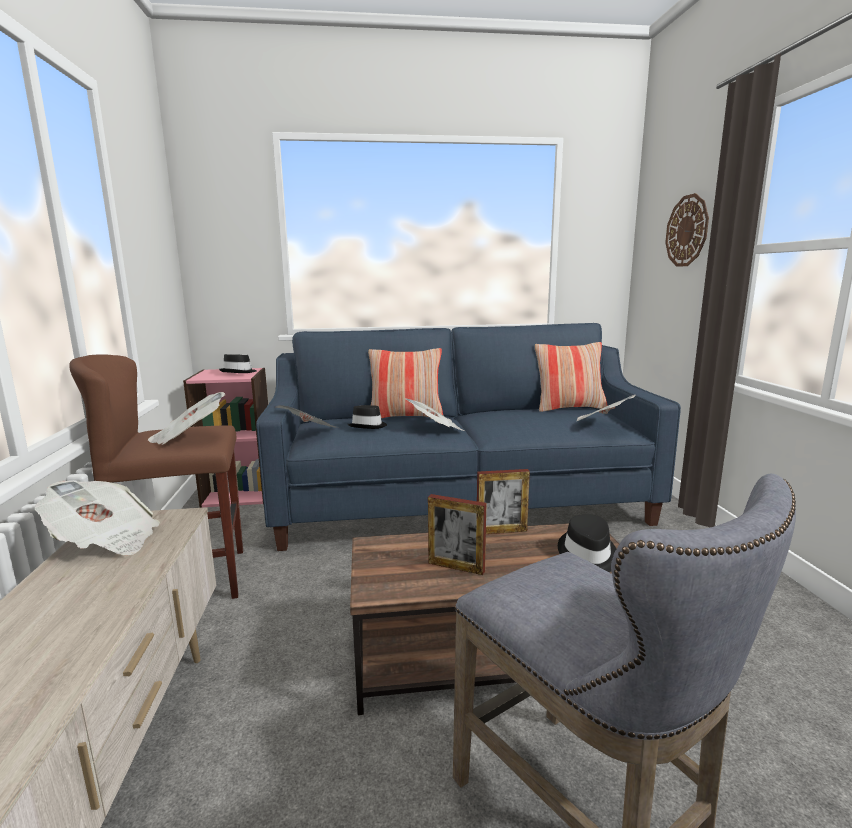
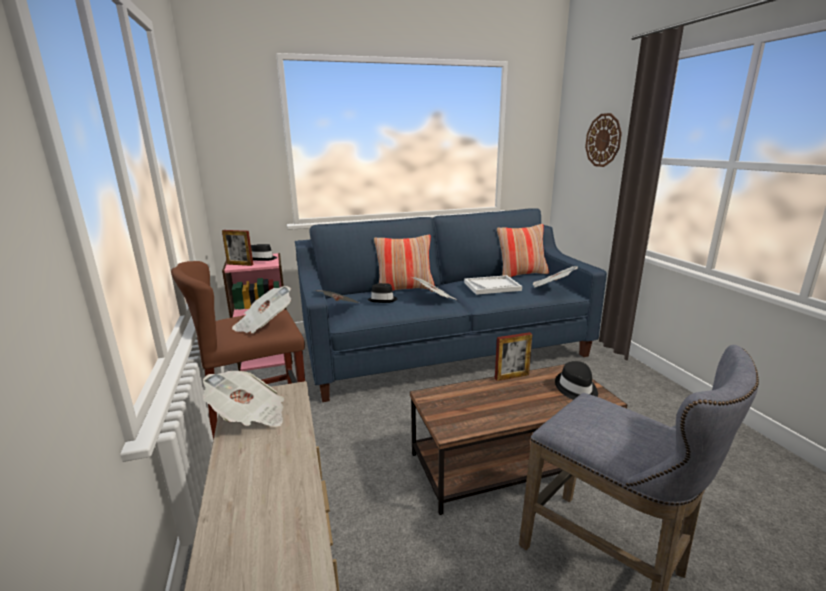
camera: 10 degrees left, 5 degrees up
picture frame [428,494,486,575] -> picture frame moved to [222,230,253,266]
none -> white tray [464,275,522,295]

